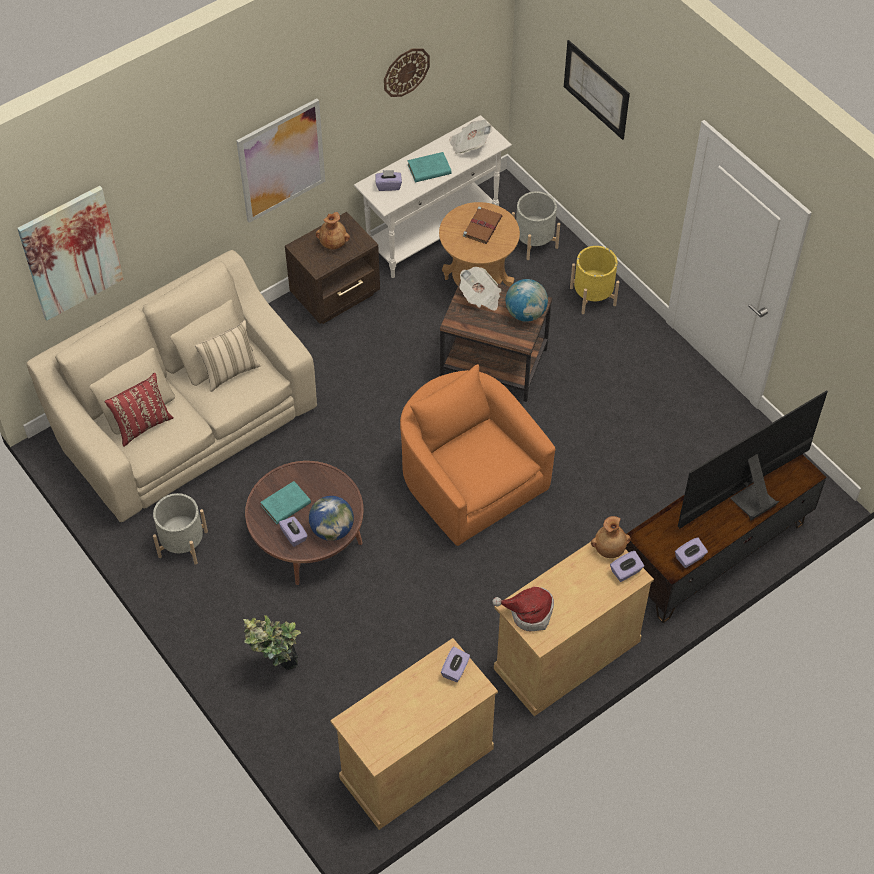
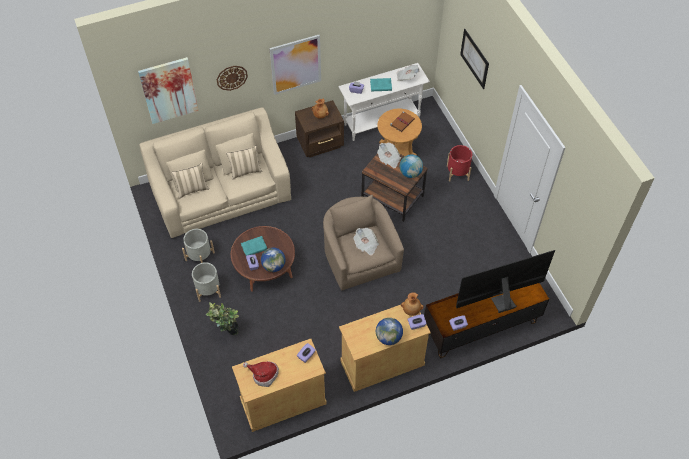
camera: 15 degrees right, 0 degrees up
red pillow [104,373,174,447] -> beige pillow [171,163,209,199]
wall clock [384,48,430,97] -> wall clock moved to [216,66,248,91]
orange armchair [400,364,555,546] -> beige armchair [323,195,404,290]
hat [493,586,554,631] -> hat moved to [243,361,279,387]
grey planter [512,191,560,260] -> grey planter moved to [192,262,221,302]
yellow planter [570,246,619,314] -> red planter [447,145,473,182]
none -> newspaper [354,228,379,255]
none -> globe [376,318,403,345]

